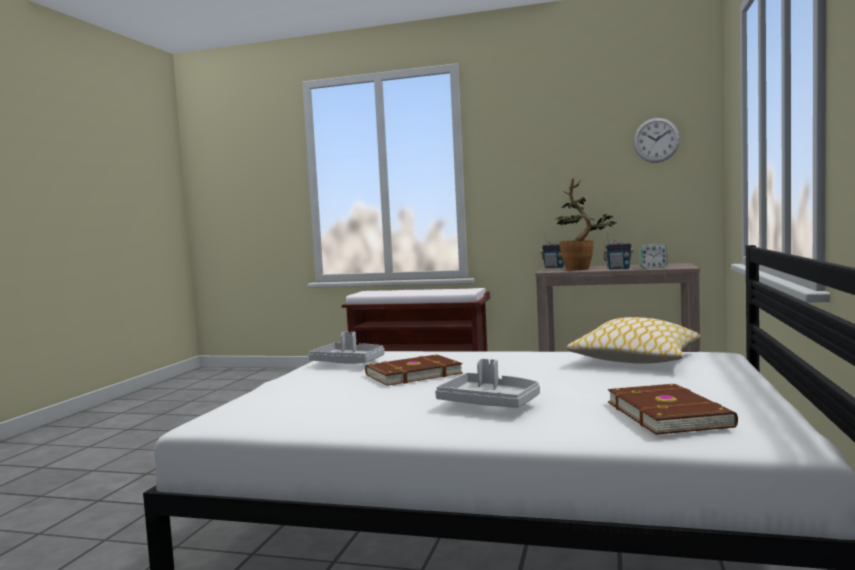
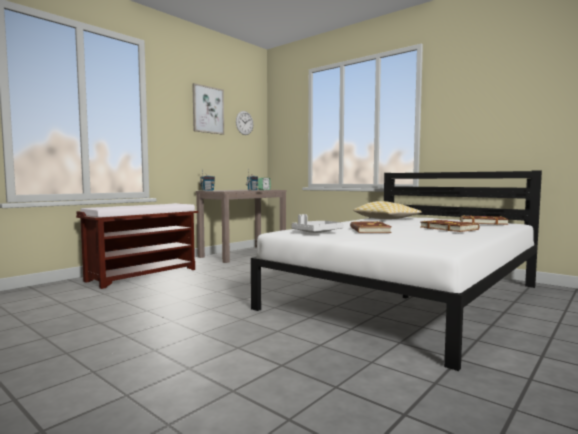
camera: 65 degrees left, 0 degrees up
grey tray [435,359,540,408] -> brown book [421,220,479,232]
potted plant [556,178,617,270] -> none
none -> picture [192,83,224,135]

